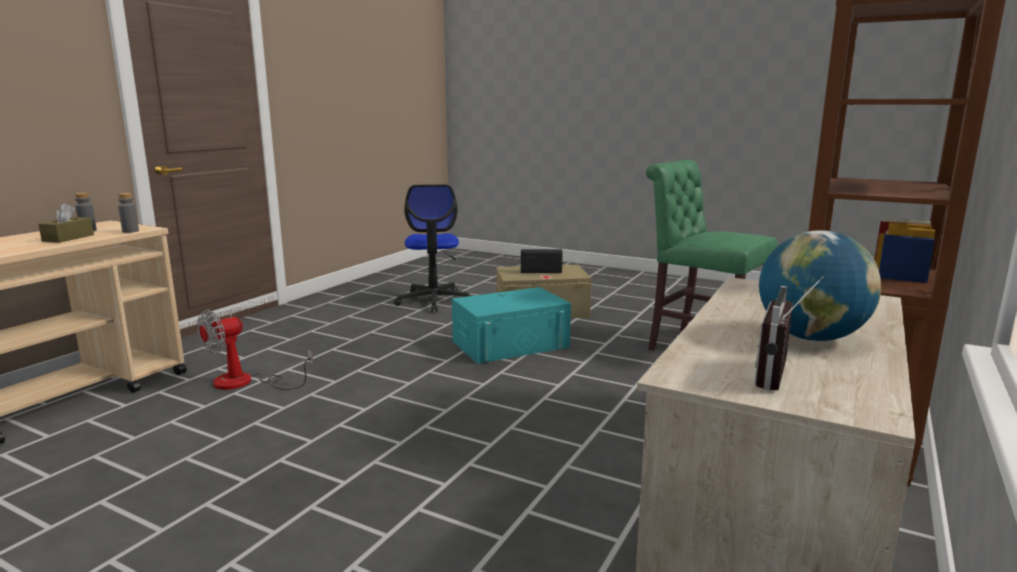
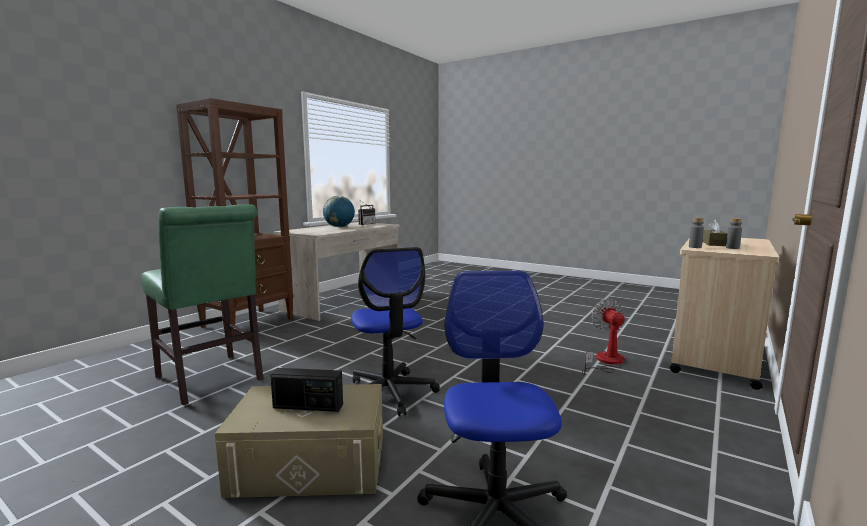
camera: 175 degrees left, 5 degrees down
fan [197,310,314,390] -> fan turned 60 degrees counterclockwise [582,298,625,375]
turquoise storage box [452,287,571,364] -> office chair [351,247,440,416]

